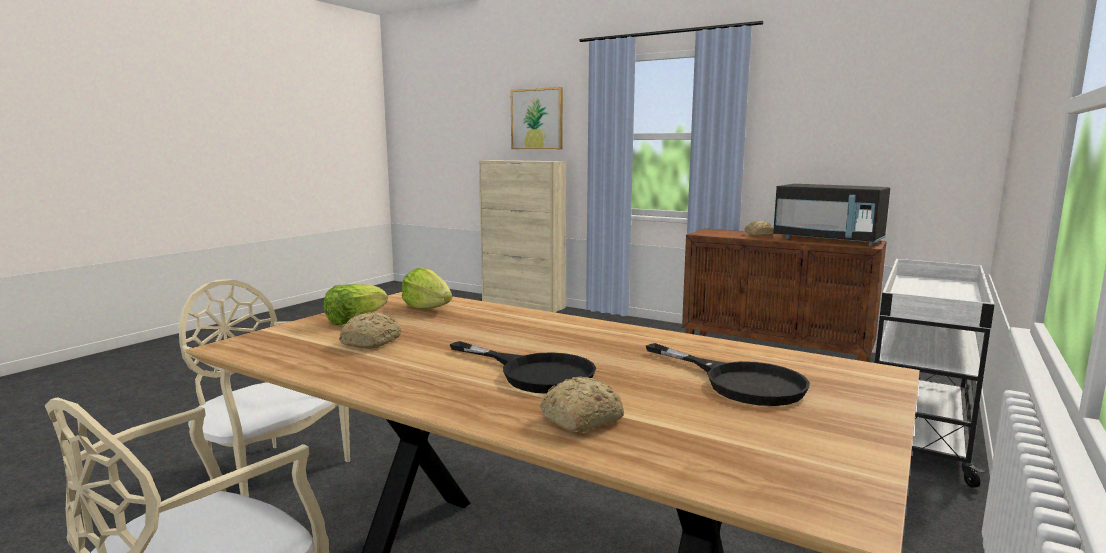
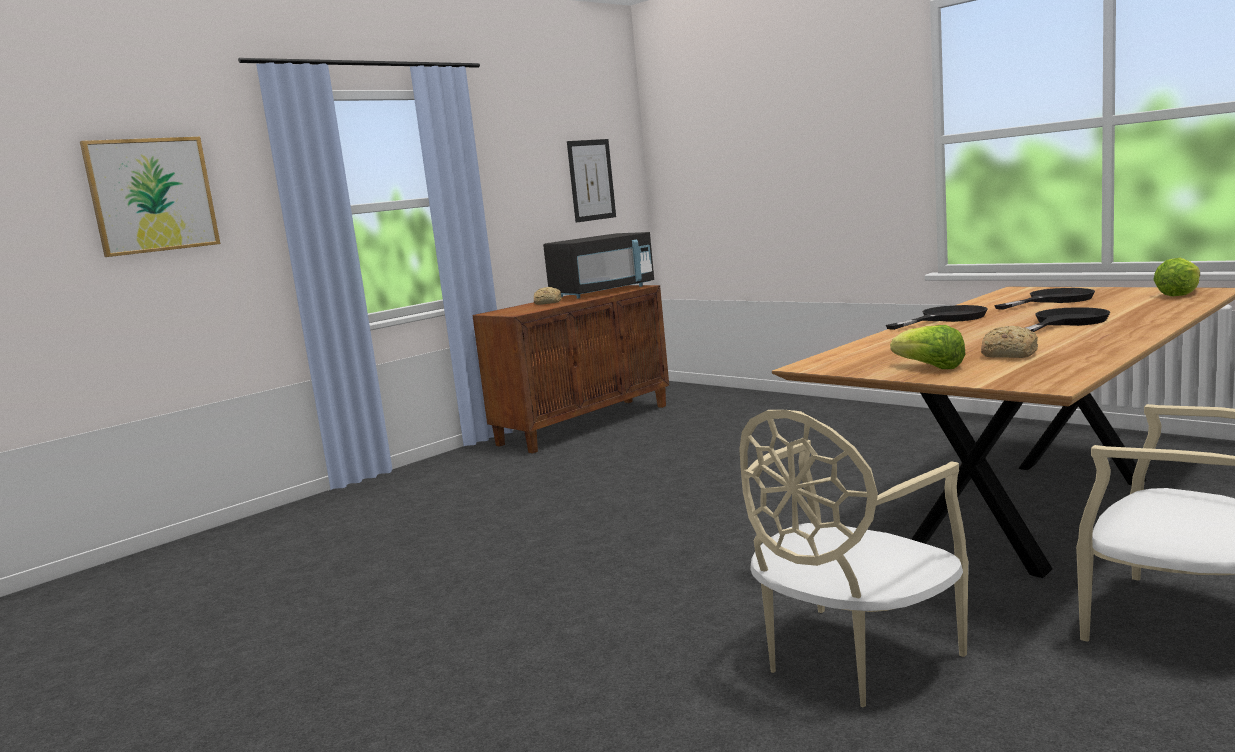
camera: 75 degrees left, 0 degrees up
lettuce [402,268,452,309] -> lettuce moved to [1153,258,1200,296]
beige cabinet [479,160,566,313] -> none
bread [540,376,624,433] -> none
white cart [875,259,994,488] -> none
none -> picture [567,139,616,223]
none -> black frying pan [886,305,987,330]

